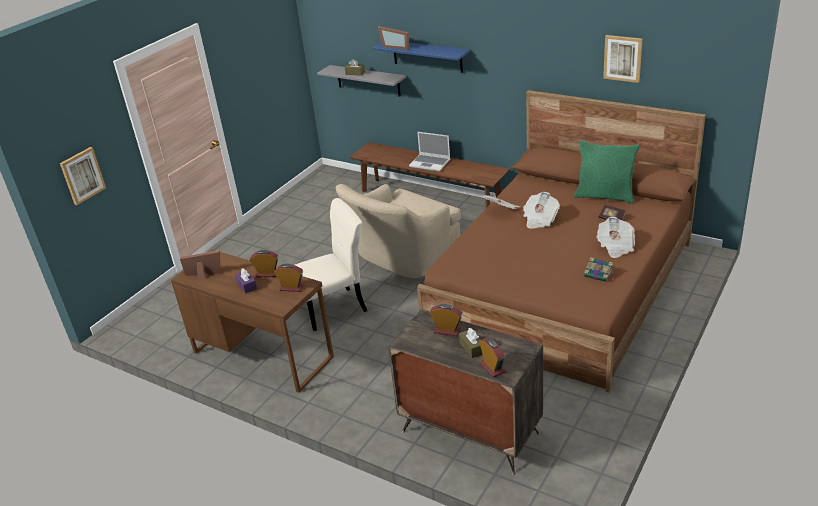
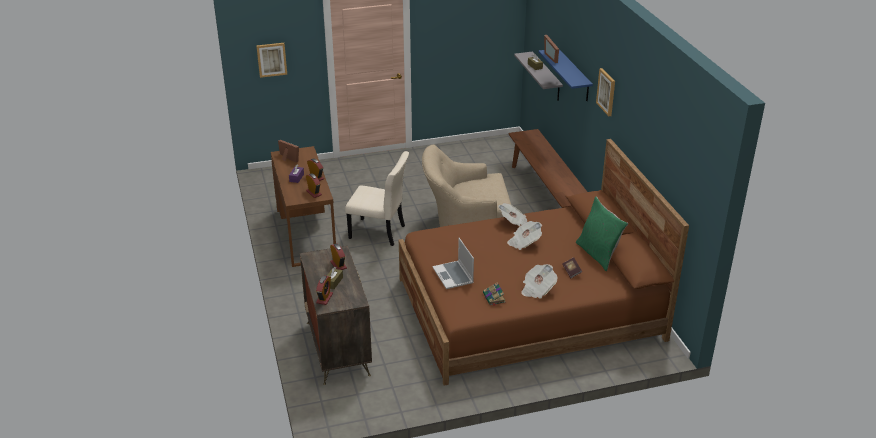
camera: 40 degrees right, 0 degrees up
laptop [409,132,450,171] -> laptop moved to [433,238,474,289]
picture [603,35,643,83] -> picture moved to [596,68,615,116]

